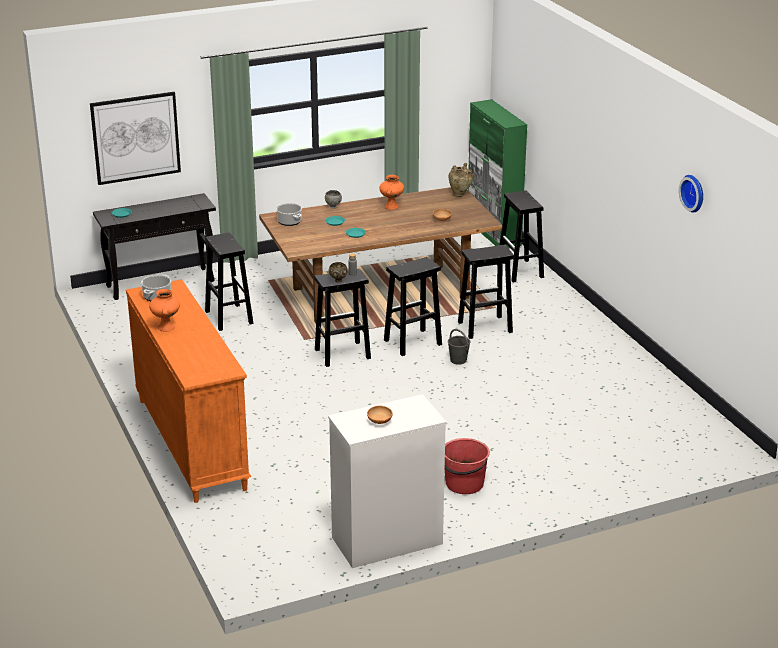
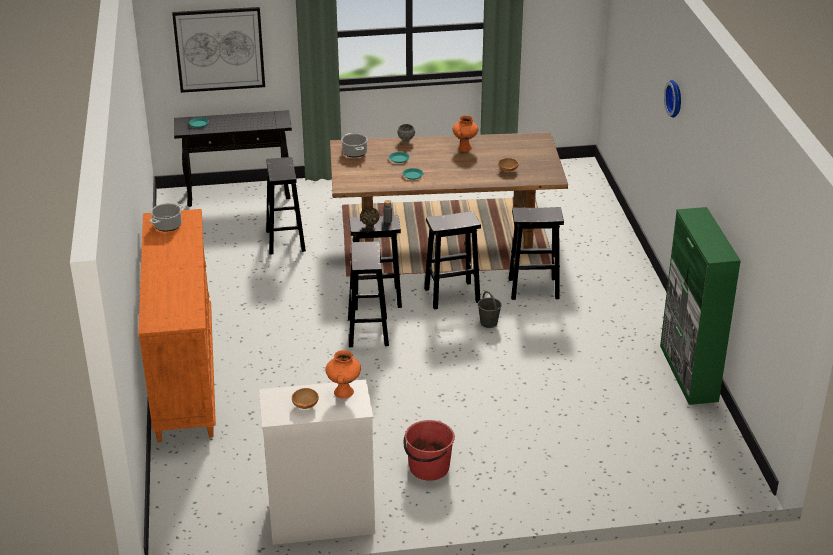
camera: 15 degrees right, 5 degrees up
orange vase [149,289,180,332] -> orange vase moved to [325,350,361,399]
beige vase [448,163,473,197] -> none
green cabinet [468,99,527,249] -> green cabinet moved to [660,207,741,405]
black stool [499,191,544,283] -> black stool moved to [348,241,389,347]
wall clock [679,175,703,213] -> wall clock moved to [664,80,681,118]

